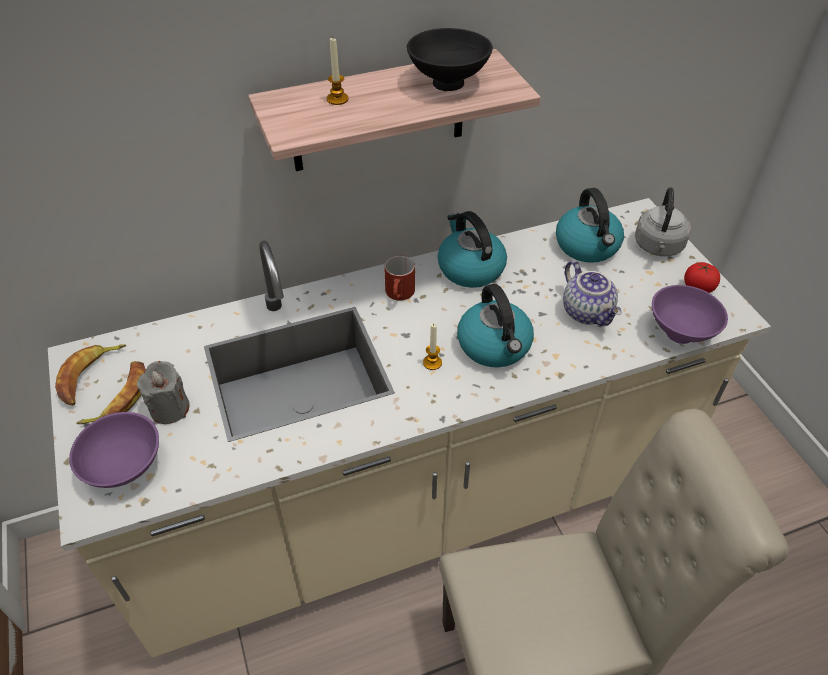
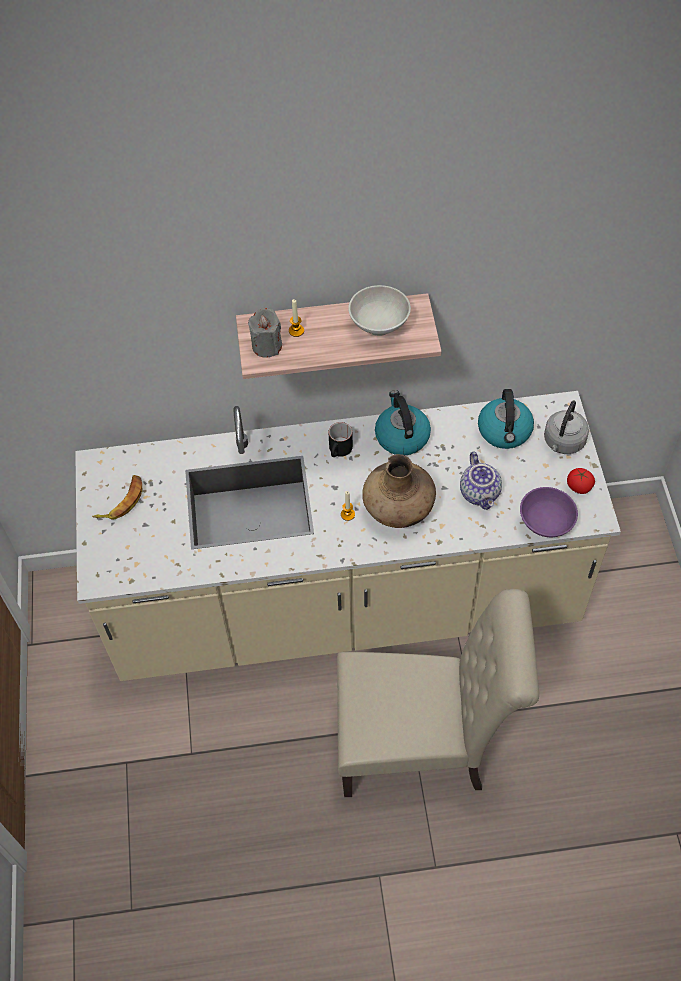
camera: 15 degrees right, 10 degrees up
banana [55,344,126,406] -> none
purple bowl [69,412,159,488] -> none
grey candle [137,361,190,424] -> grey candle moved to [248,308,282,358]
red mug [384,256,415,301] -> black mug [328,422,353,457]
black bowl [407,28,493,91] -> white bowl [348,285,411,336]
kettle [457,284,534,367] -> brown vase [362,454,436,528]

